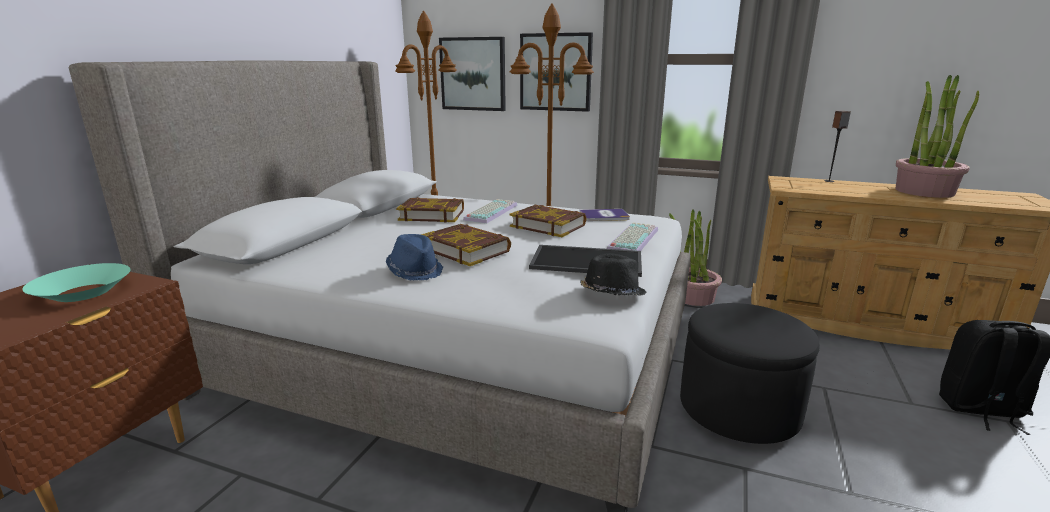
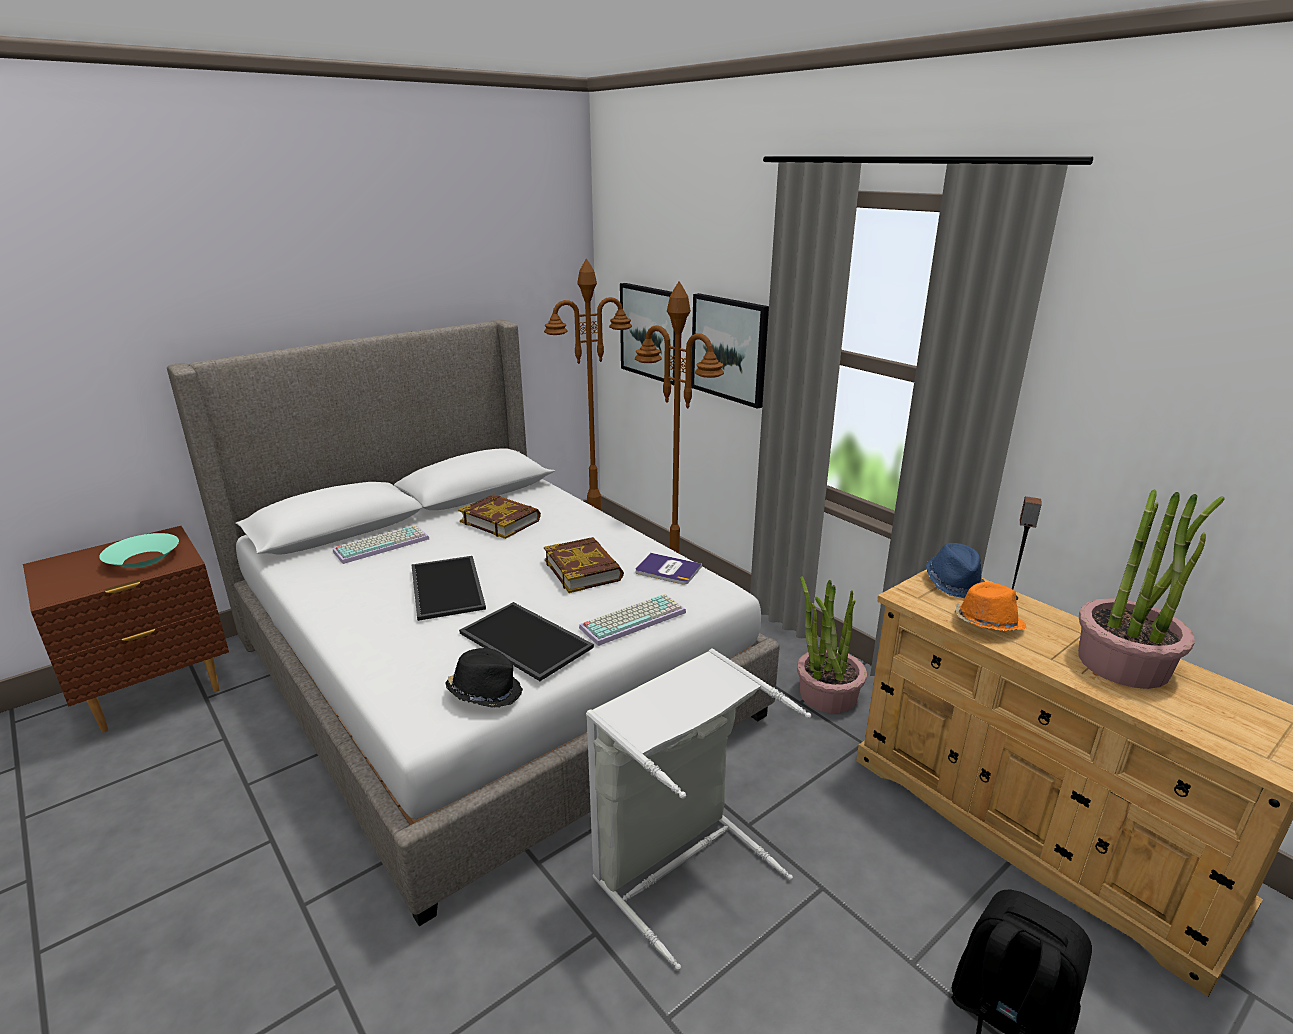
camera: 30 degrees right, 5 degrees up
blue hat [386,234,443,280] -> blue hat moved to [926,543,985,598]
book [421,224,511,266] -> tray [412,556,486,621]
keyboard [463,199,517,223] -> keyboard moved to [333,525,429,564]
black ottoman [680,303,820,444] -> grey laundry basket [586,648,811,971]
none -> orange hat [955,582,1027,631]

